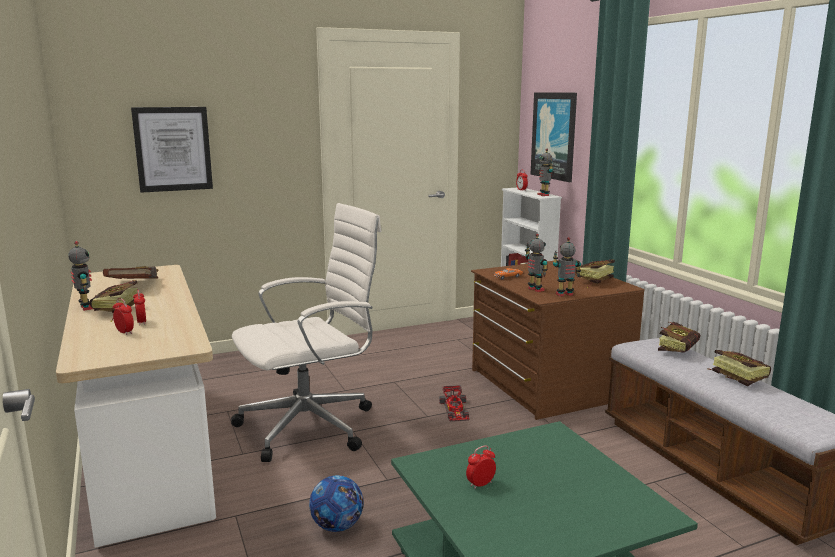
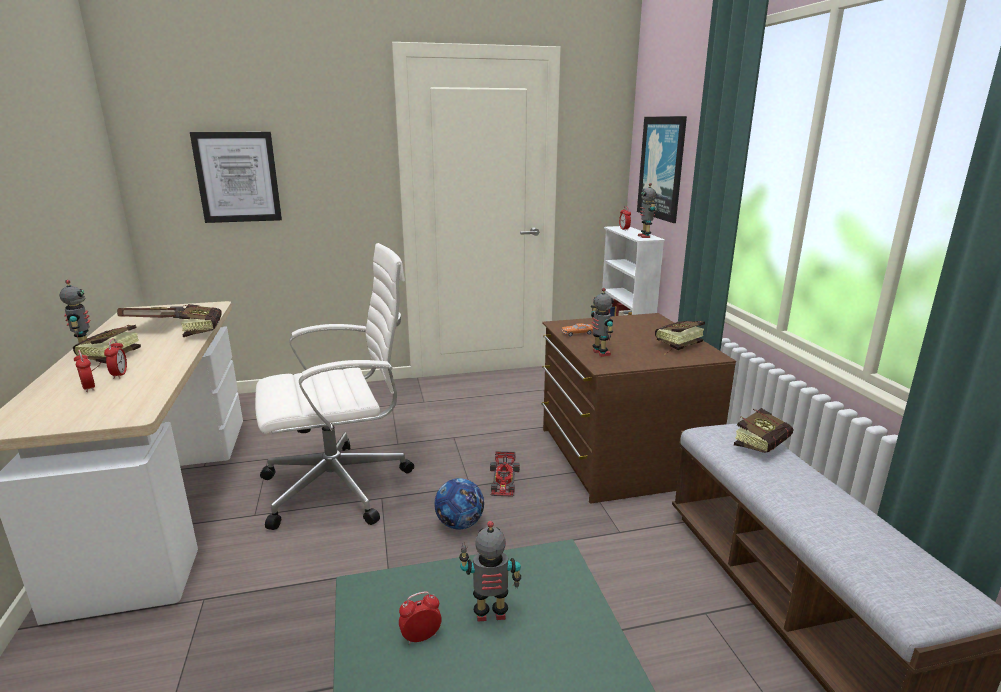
camera: 10 degrees right, 5 degrees up
football [309,475,363,532] -> football moved to [434,478,484,530]
toy robot [553,237,581,297] -> toy robot moved to [459,521,521,622]
book [708,350,771,386] -> book moved to [179,304,222,337]

